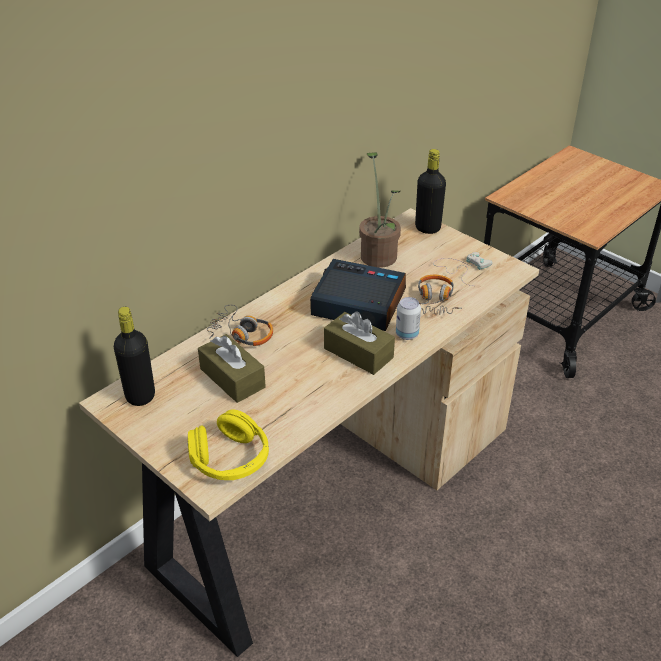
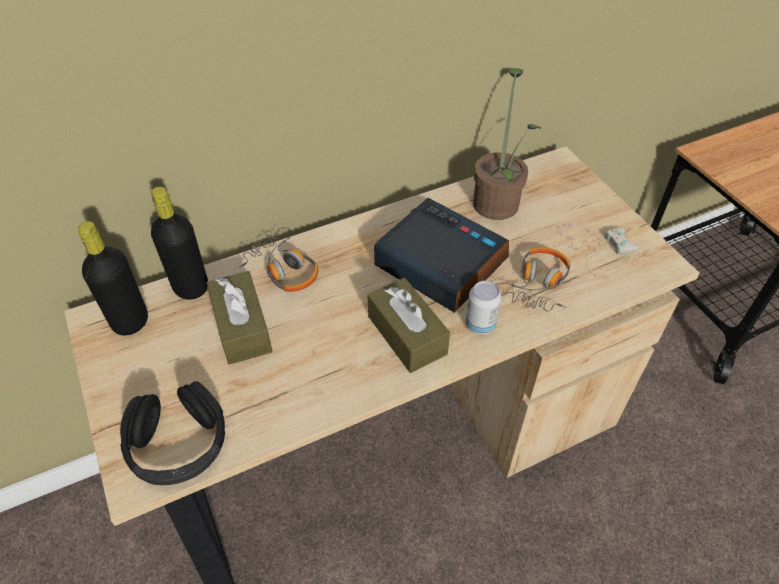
camera: 20 degrees right, 10 degrees up
yellow headphones [187,409,269,480] -> black headphones [120,381,225,485]
black bottle [415,149,446,234] -> black bottle moved to [151,187,208,300]

